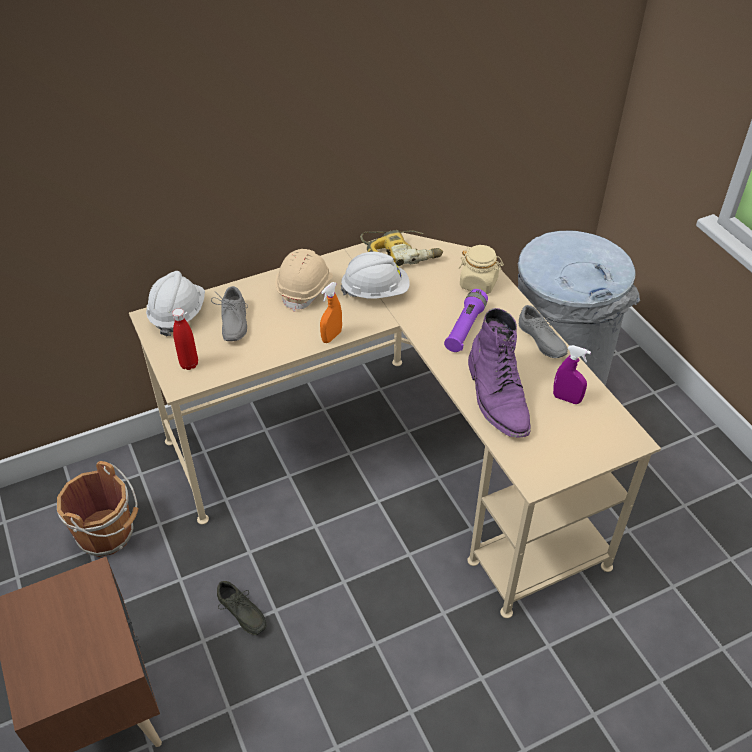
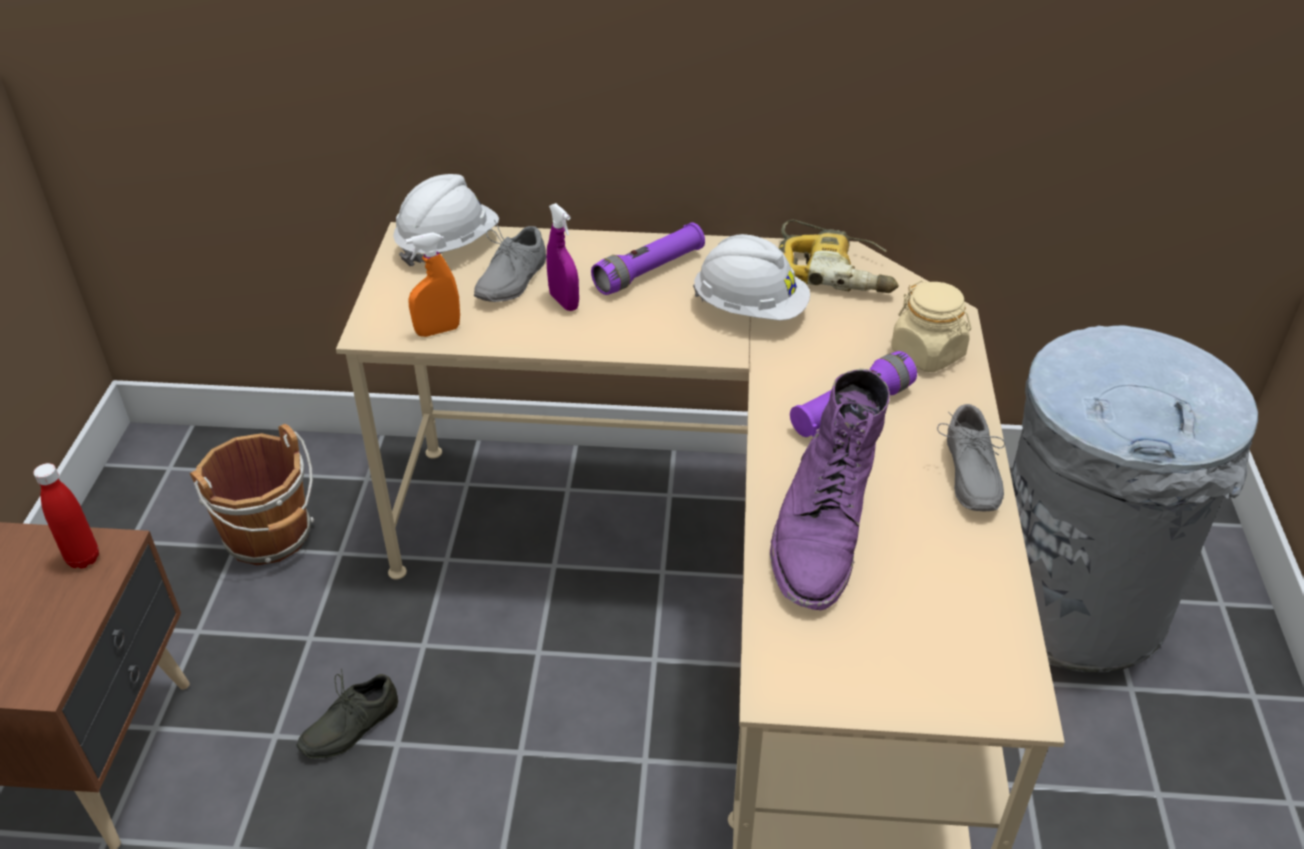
camera: 30 degrees right, 5 degrees down
red bottle [172,308,198,370] -> red bottle moved to [34,463,99,569]
grey shoe [217,581,267,635] -> grey shoe turned 60 degrees clockwise [296,669,398,758]
beige hard hat [276,249,333,312] -> purple flashlight [591,222,705,295]
orange spray bottle [320,282,342,343] -> orange spray bottle moved to [405,232,460,337]
purple spray bottle [553,345,591,404] -> purple spray bottle moved to [546,203,579,311]

